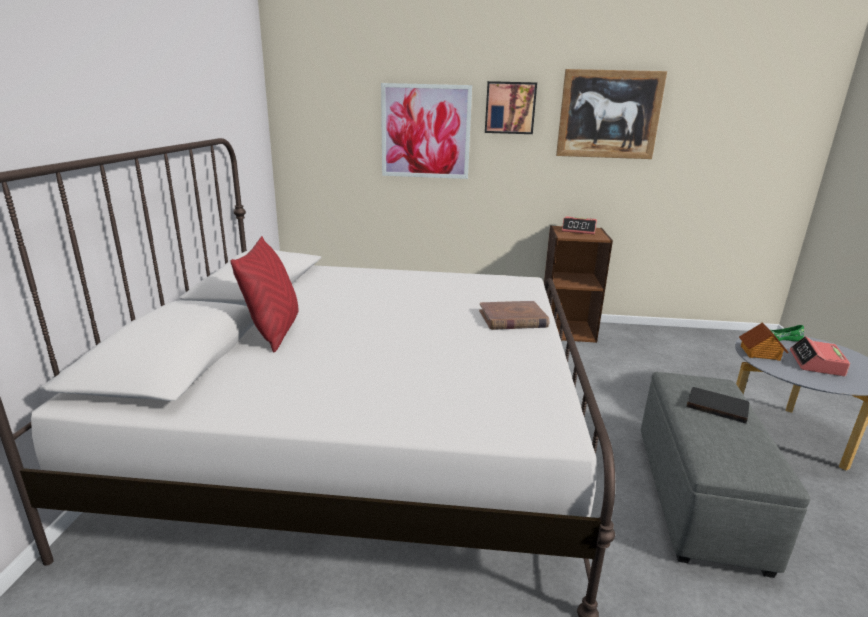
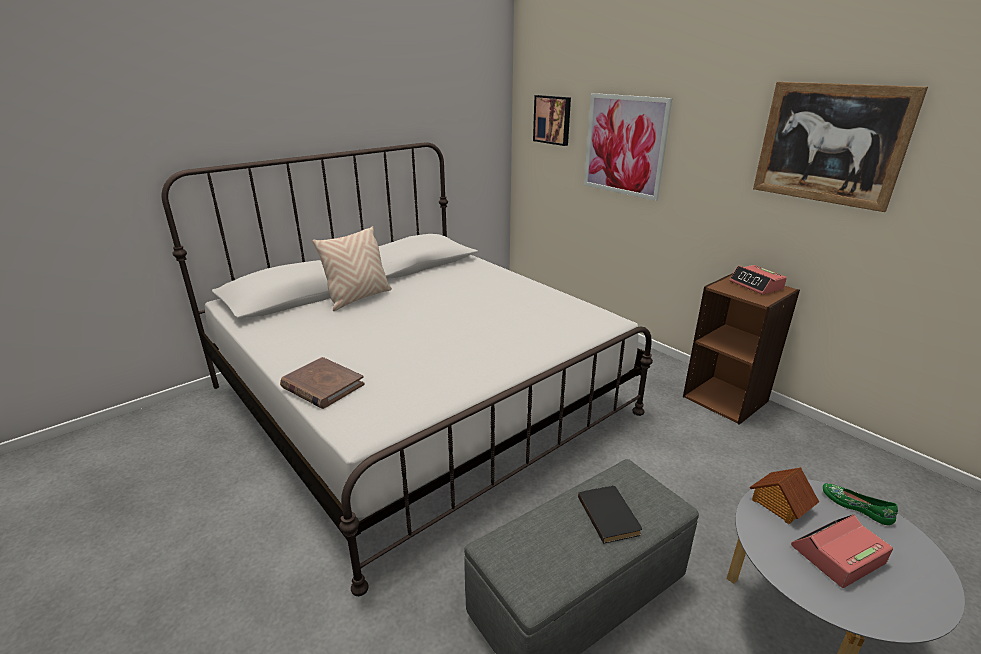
camera: 45 degrees right, 5 degrees up
red pillow [230,236,299,352] -> beige pillow [312,226,392,311]
brown book [479,301,549,330] -> brown book moved to [280,357,365,409]
picture [485,81,537,134] -> picture moved to [533,95,571,146]

